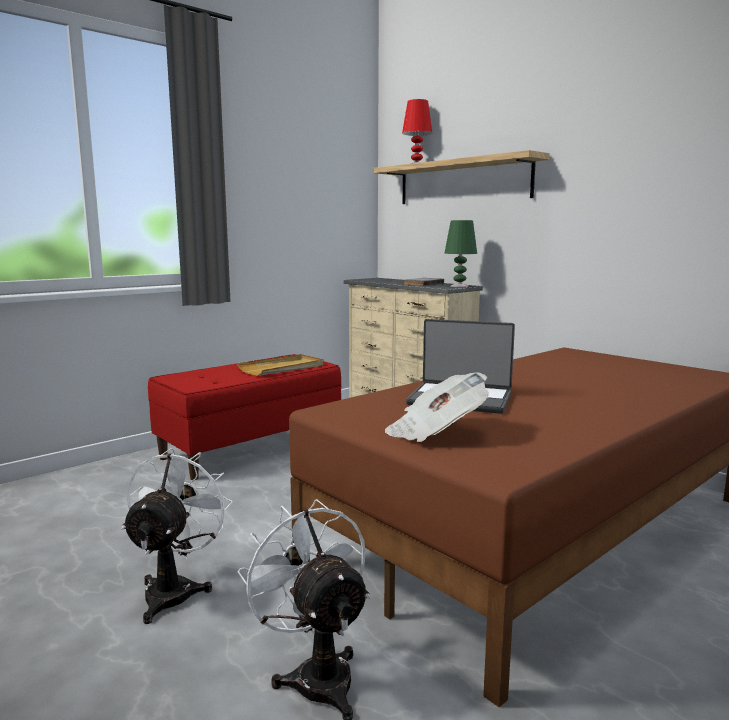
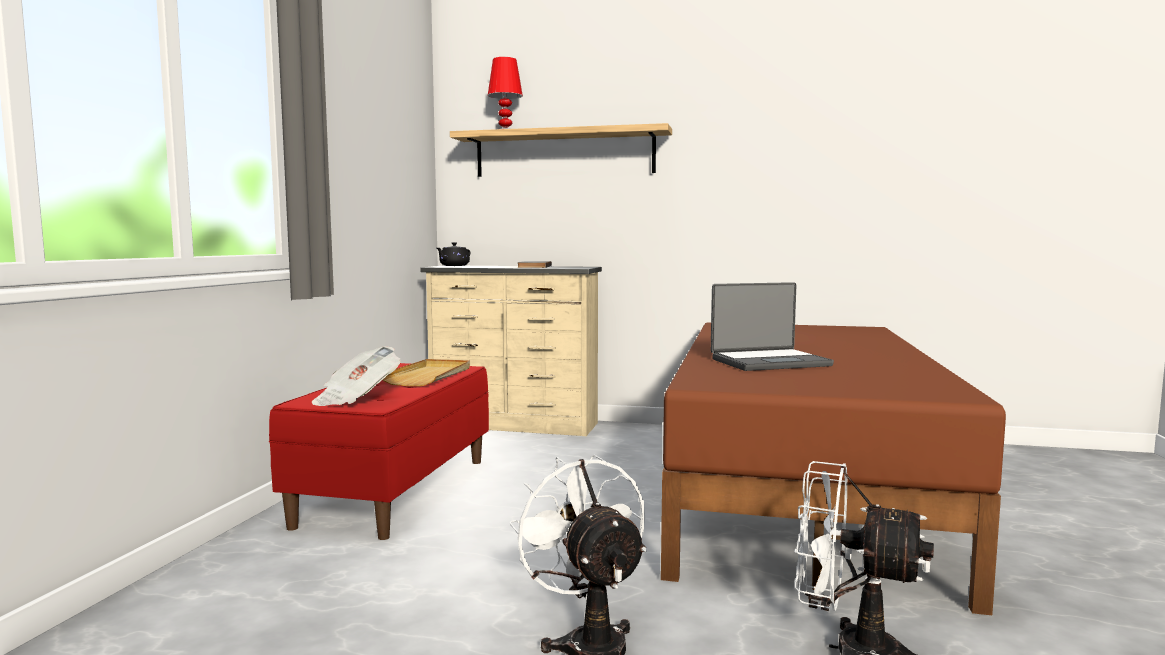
camera: 35 degrees left, 5 degrees down
newspaper [385,373,489,442] -> newspaper moved to [312,346,401,406]
green table lamp [444,220,477,287] -> none
none -> black teapot [437,242,470,266]

